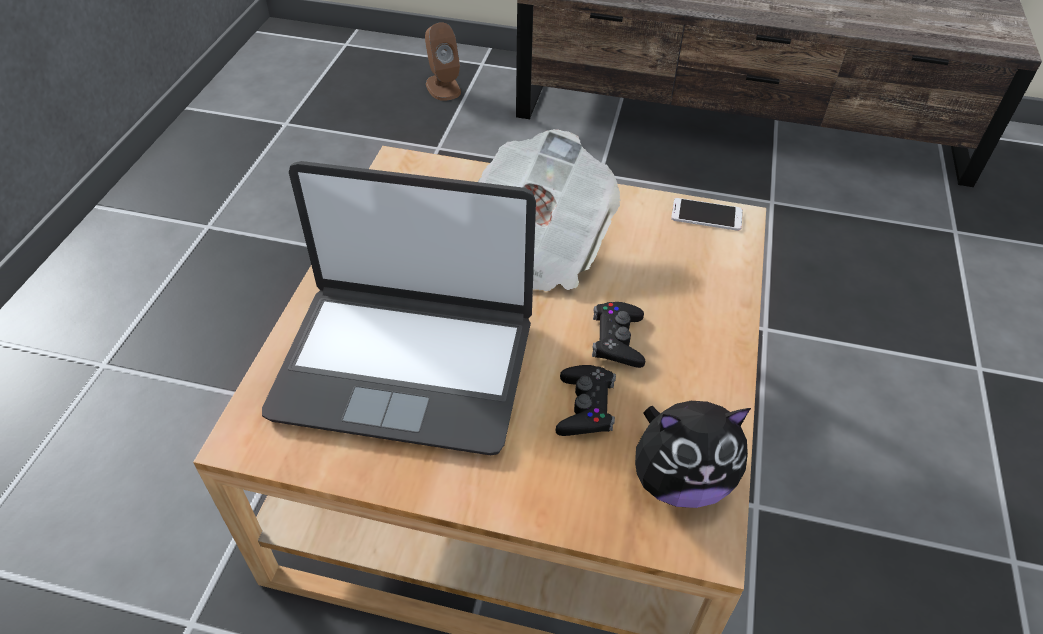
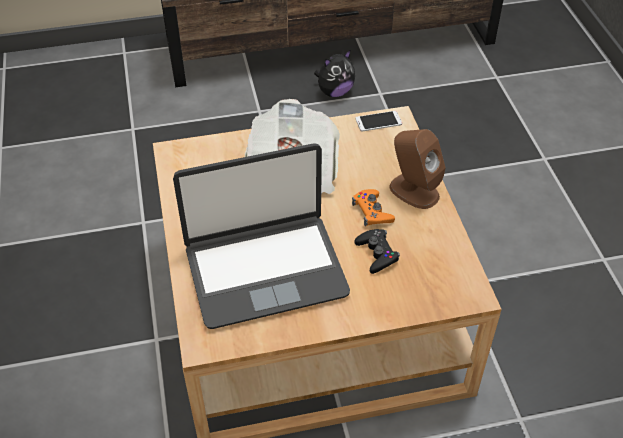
camera: 25 degrees left, 0 degrees up
brown speaker [425,22,461,101] -> brown speaker moved to [390,129,446,209]
black game controller [592,302,645,368] -> orange game controller [352,189,395,226]
plush toy [635,401,751,508] -> plush toy moved to [314,50,355,97]

